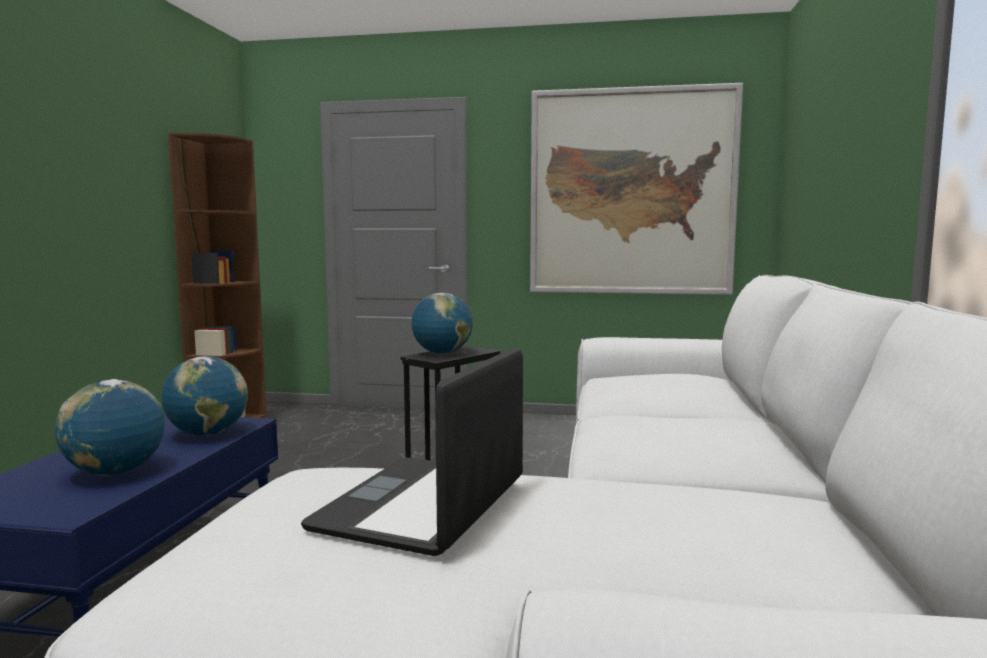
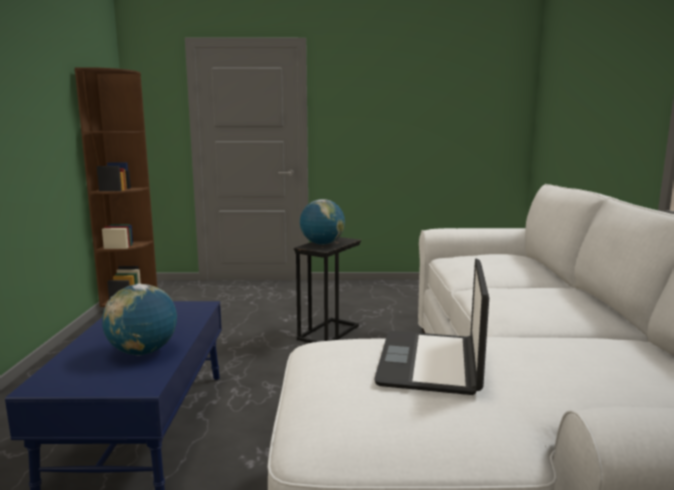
camera: 10 degrees left, 5 degrees up
globe [161,356,248,436] -> none
picture [530,83,743,295] -> none

